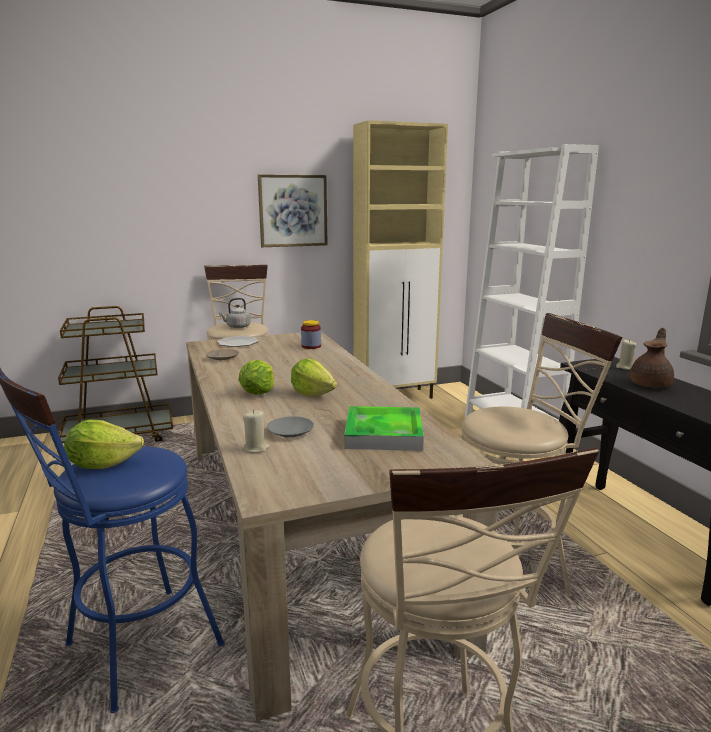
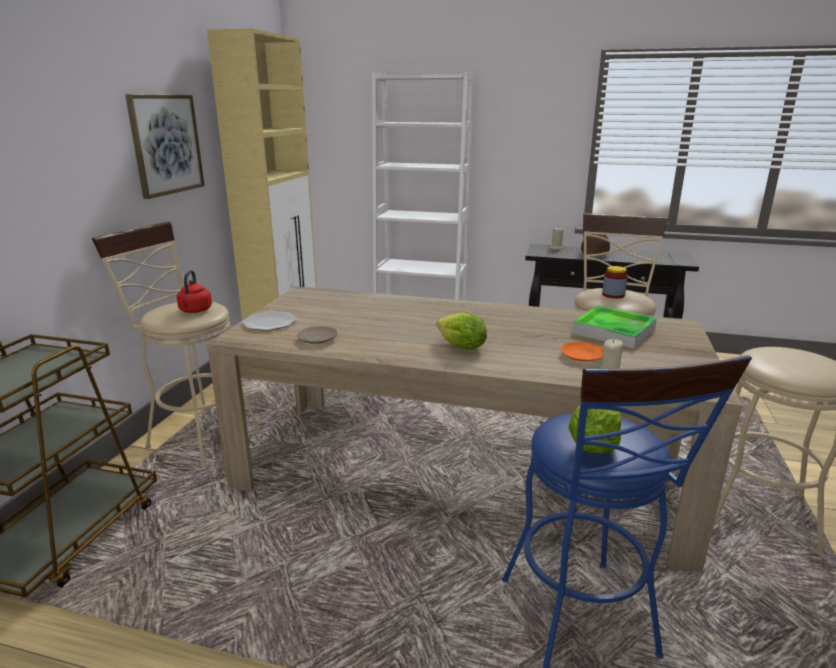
camera: 55 degrees left, 5 degrees up
grey kettle [219,298,251,328] -> red kettle [176,270,212,313]
grey plate [267,416,314,437] -> orange plate [561,342,603,362]
lettuce [291,359,337,397] -> none
jar [301,320,321,349] -> jar moved to [602,266,628,298]

